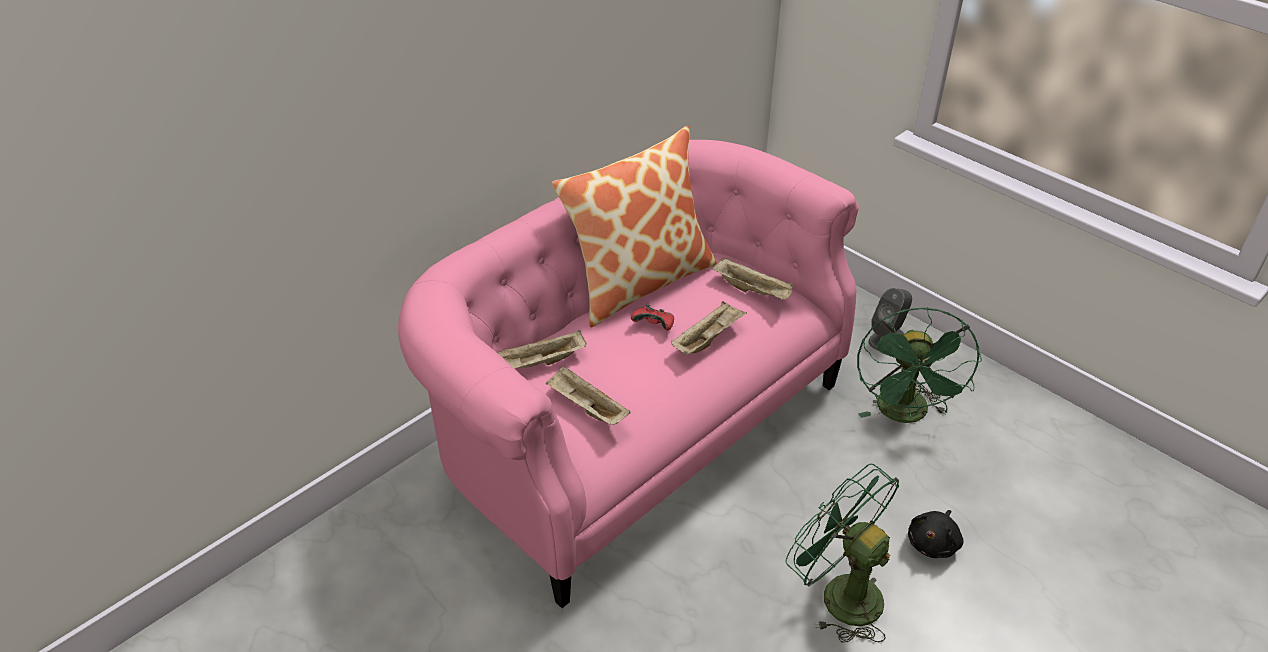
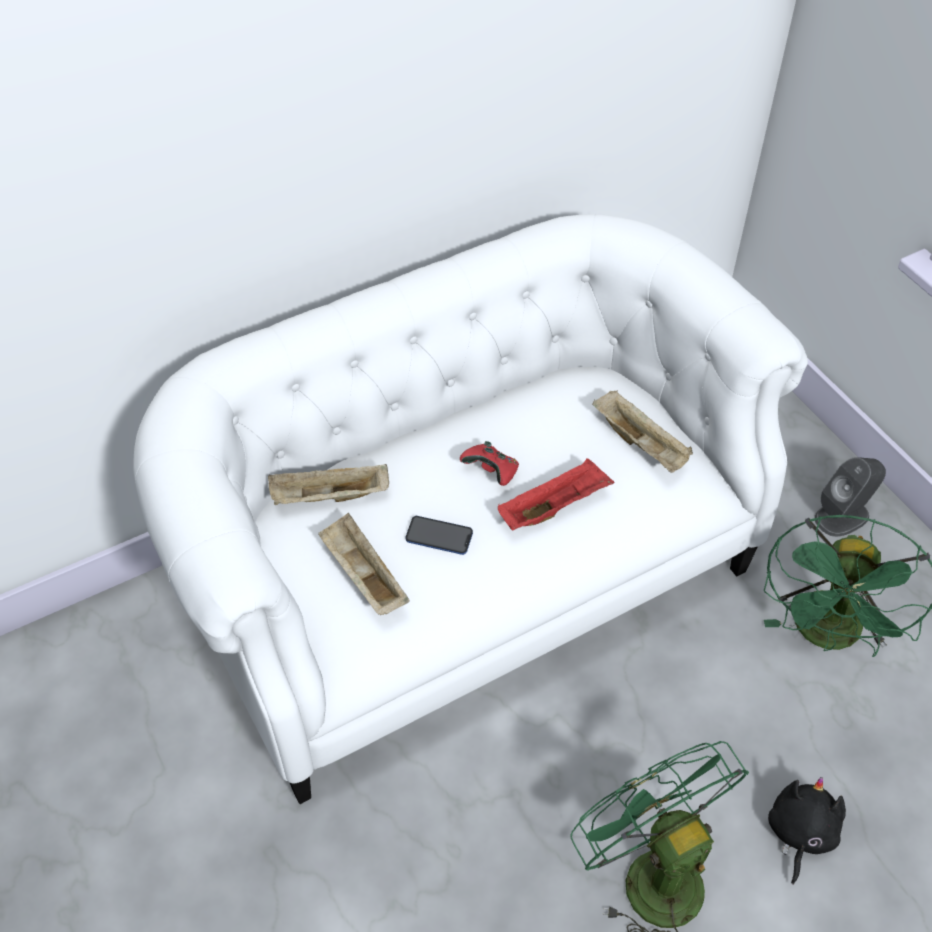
camera: 15 degrees right, 10 degrees up
pink sofa [398,140,859,608] -> white sofa [134,214,808,804]
pillow [552,126,717,328] -> none
beige tray [671,301,747,355] -> red tray [498,459,614,530]
black plush toy [908,510,963,558] -> black plush toy turned 150 degrees clockwise [768,777,846,885]
none -> phone [406,516,473,555]

